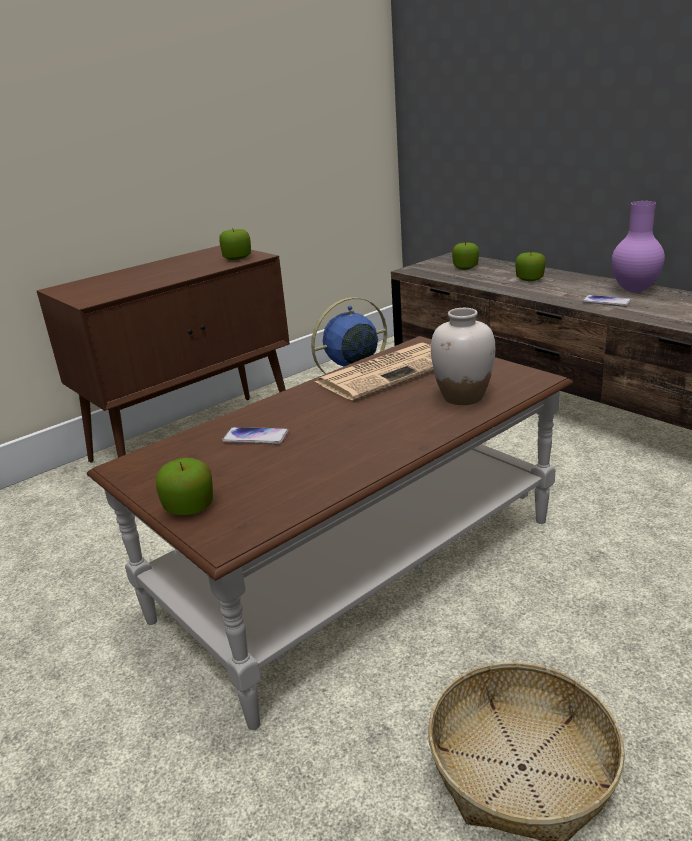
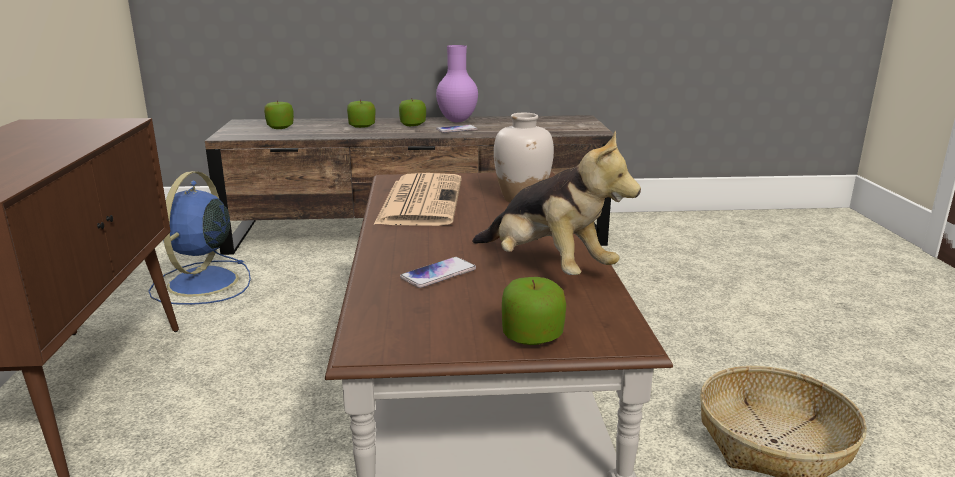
camera: 55 degrees left, 5 degrees down
apple [219,228,251,260] -> apple moved to [399,98,426,126]
none -> plush toy [472,131,641,275]

